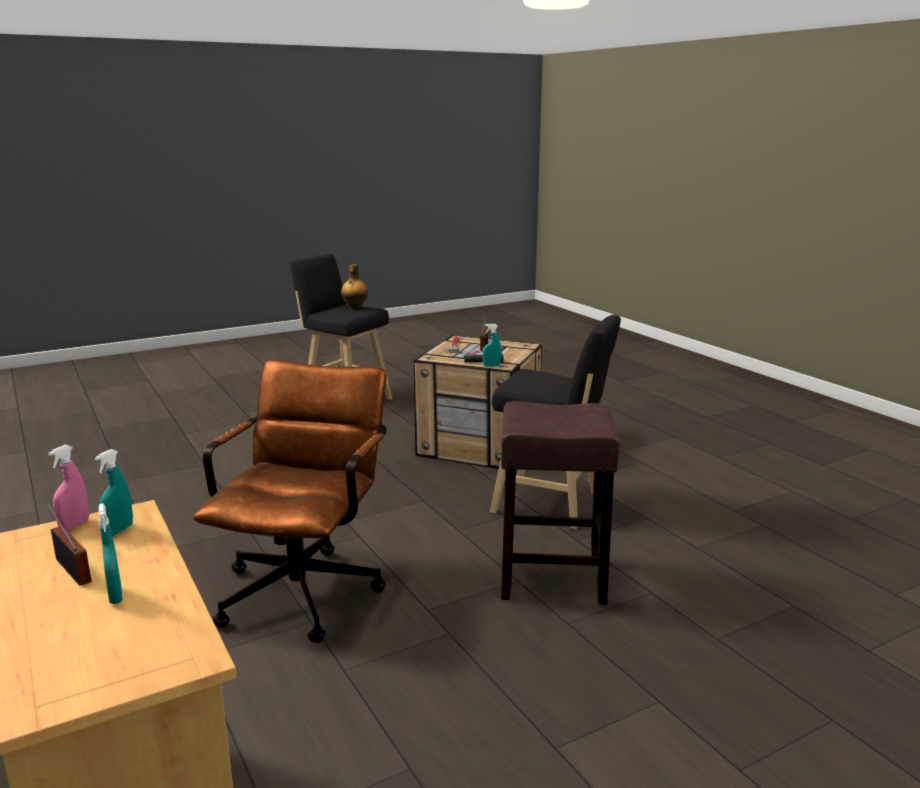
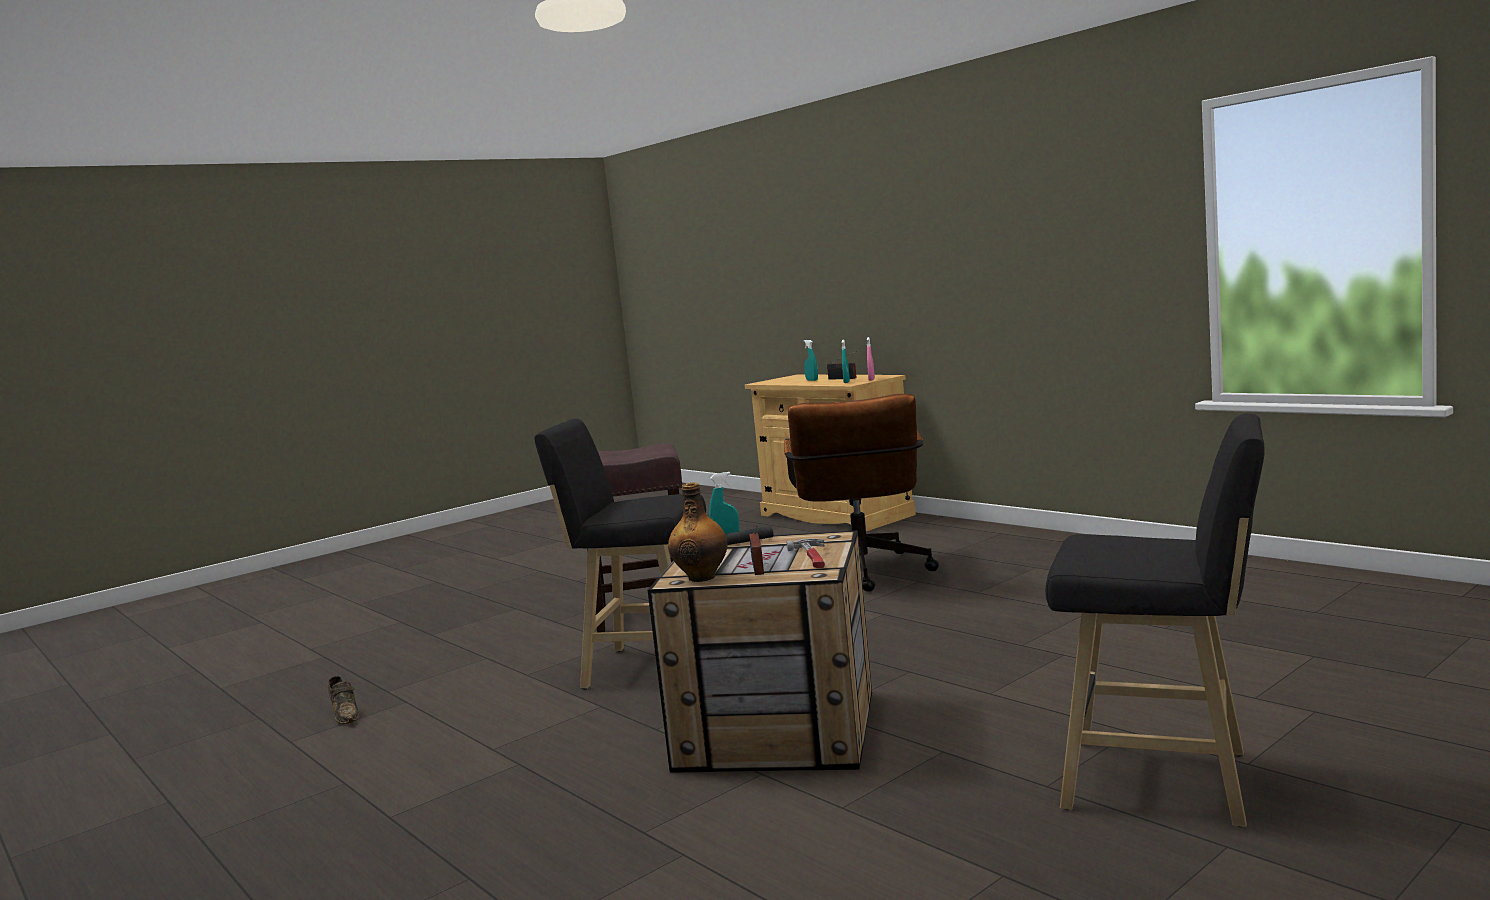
camera: 170 degrees right, 10 degrees down
bottle [341,264,368,309] -> bottle moved to [668,482,727,582]
none -> brown shoe [328,676,359,724]

